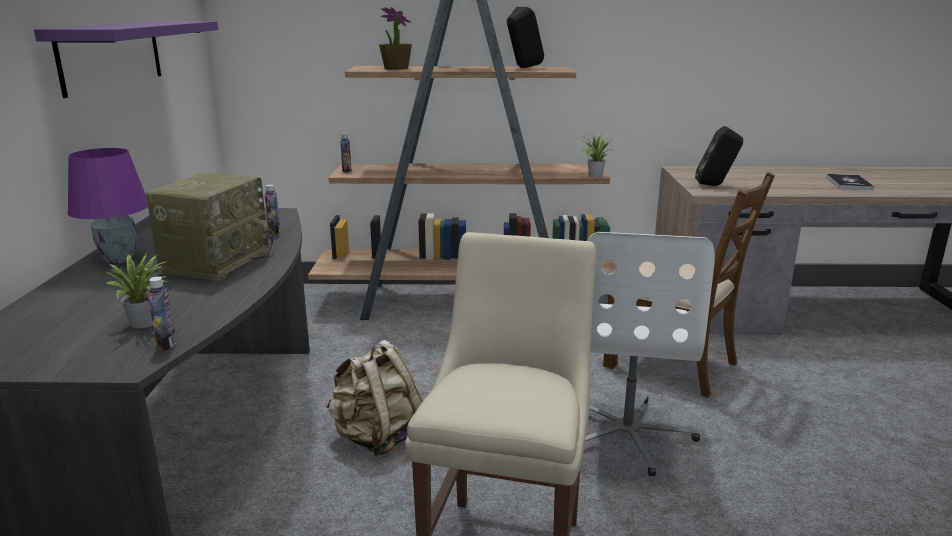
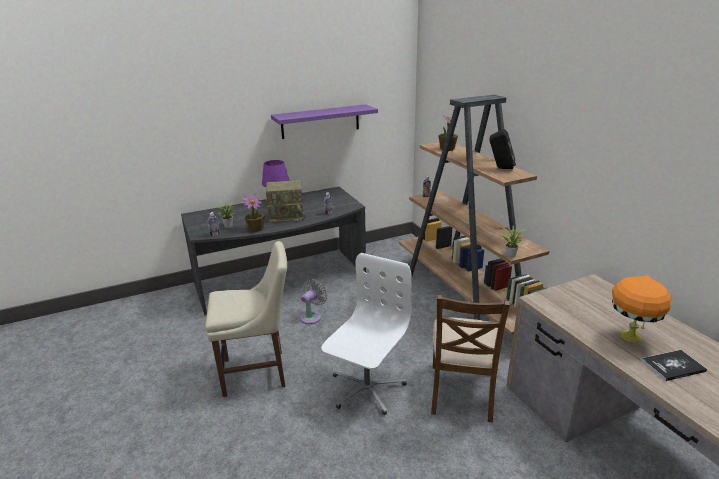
camera: 65 degrees right, 5 degrees up
beige backpack [326,340,423,456] -> grey fan [300,279,328,324]
white office chair [585,232,715,476] -> white office chair turned 135 degrees clockwise [321,253,412,415]
black speaker [695,126,743,186] -> none
none -> potted plant [242,195,264,232]
none -> orange table lamp [612,275,672,343]

